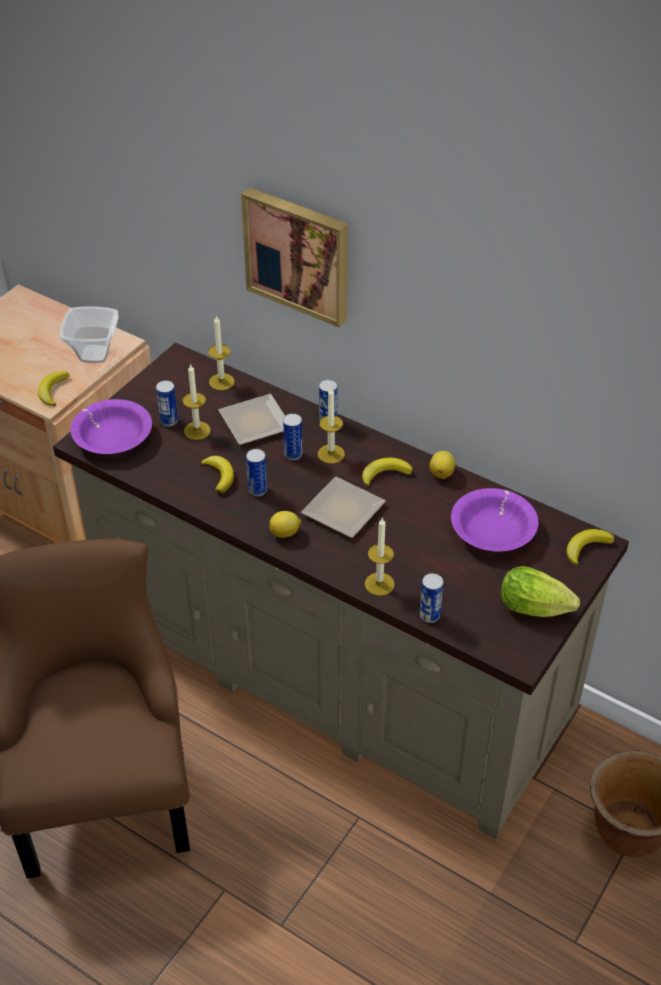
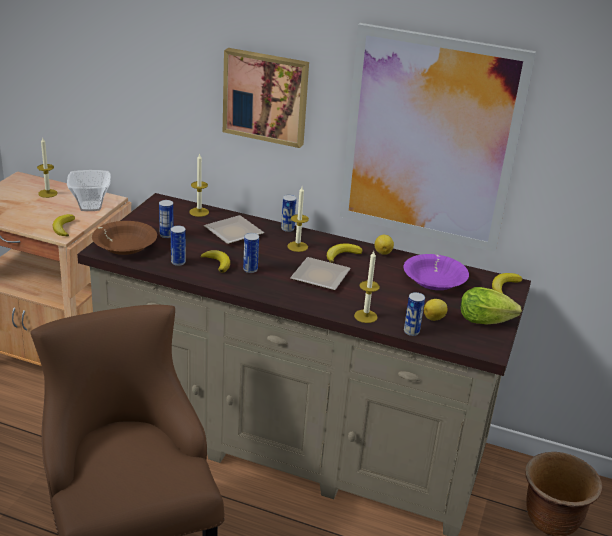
camera: 15 degrees left, 15 degrees down
purple bowl [71,399,152,454] -> brown bowl [92,221,157,255]
candle [183,364,211,440] -> candle moved to [37,138,58,198]
lemon [269,511,301,538] -> lemon moved to [424,299,448,321]
can [283,413,303,460] -> can moved to [171,226,186,266]
none -> picture [340,23,536,252]

